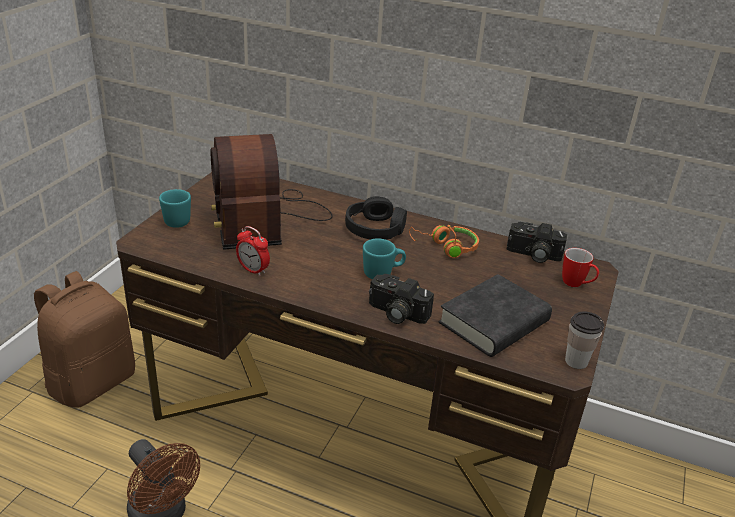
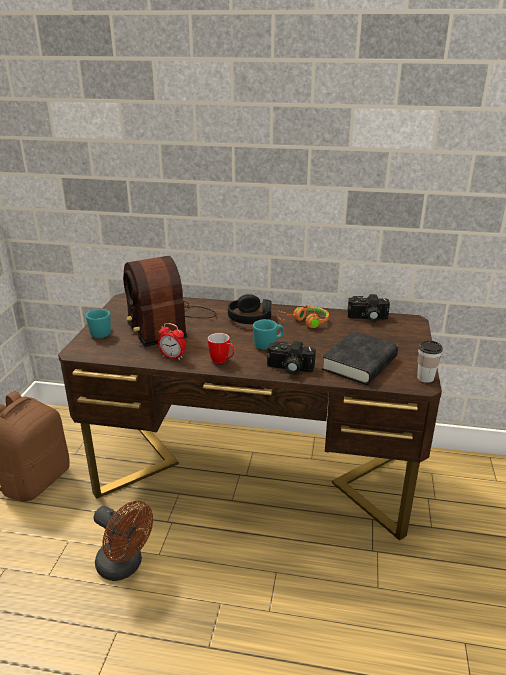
camera: 10 degrees left, 5 degrees down
mug [562,248,599,287] -> mug moved to [208,333,235,364]

